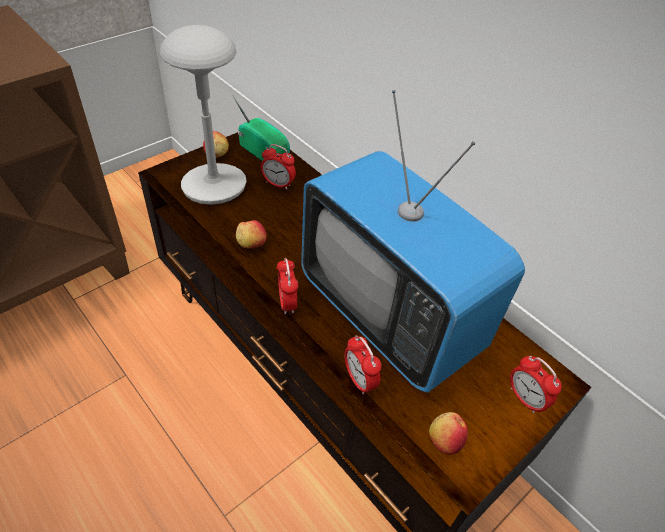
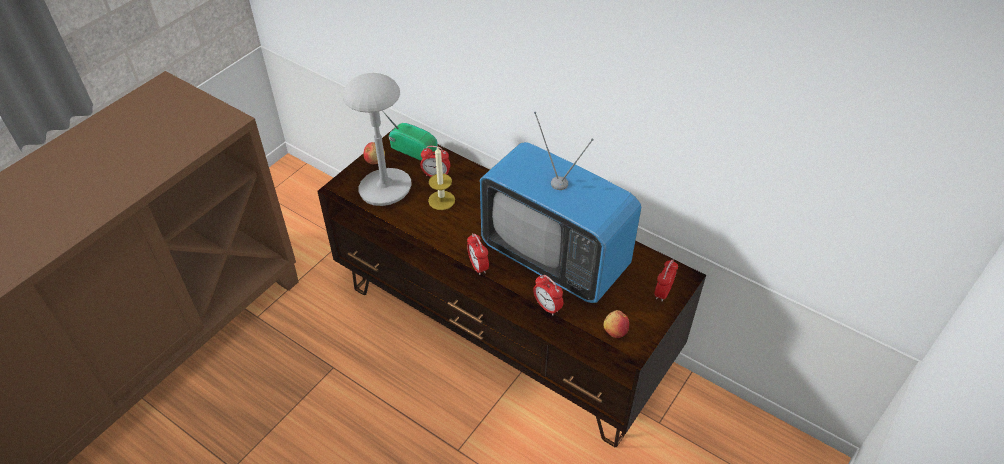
camera: 10 degrees left, 0 degrees up
apple [236,220,267,249] -> none
alarm clock [510,356,562,413] -> alarm clock turned 75 degrees clockwise [654,260,678,302]
none -> candle [428,146,455,210]

